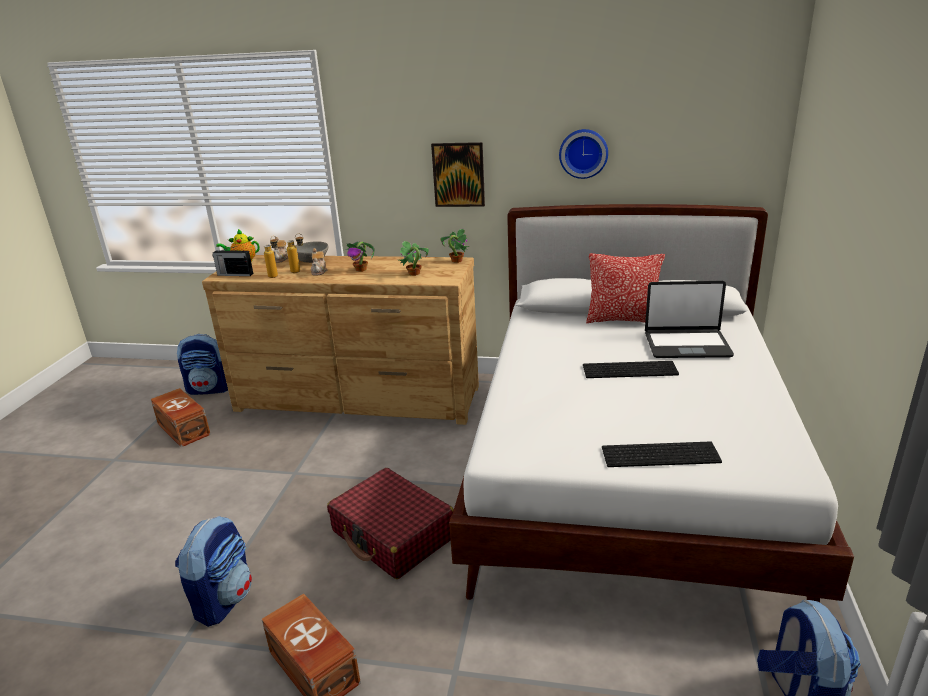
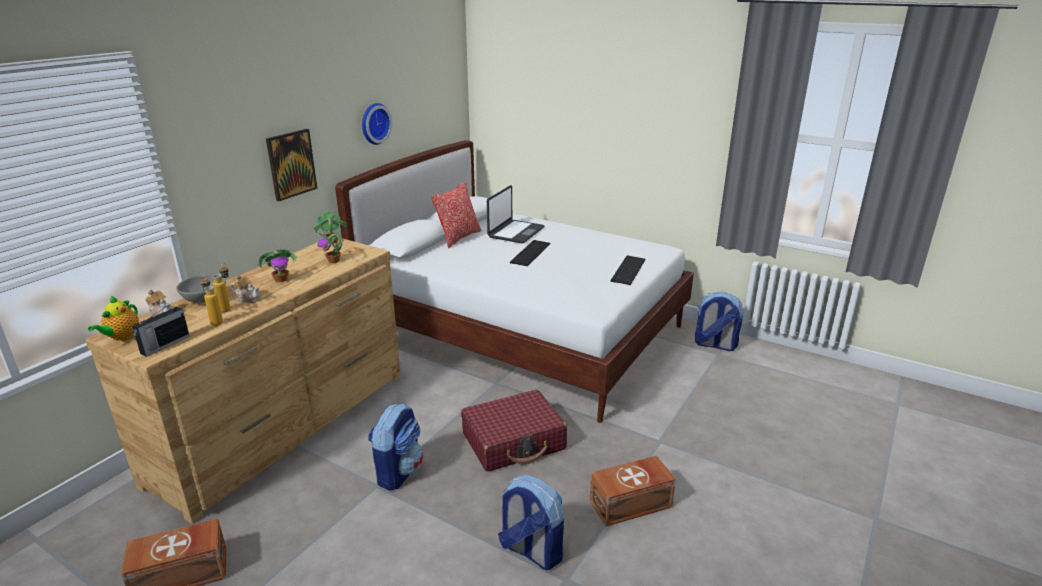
camera: 70 degrees left, 0 degrees up
backpack [177,334,228,395] -> backpack moved to [368,403,423,491]

